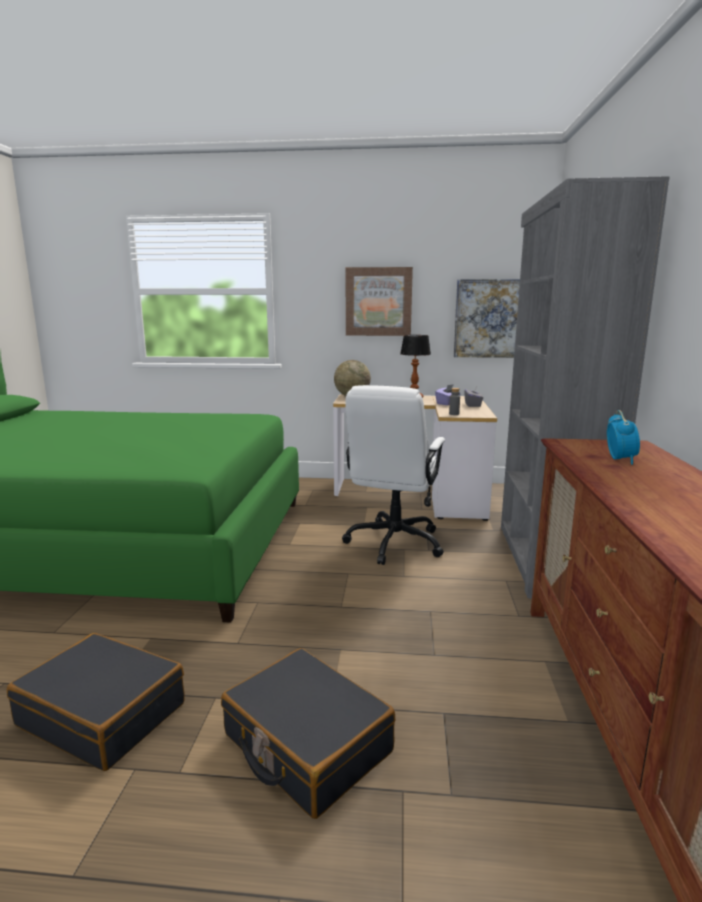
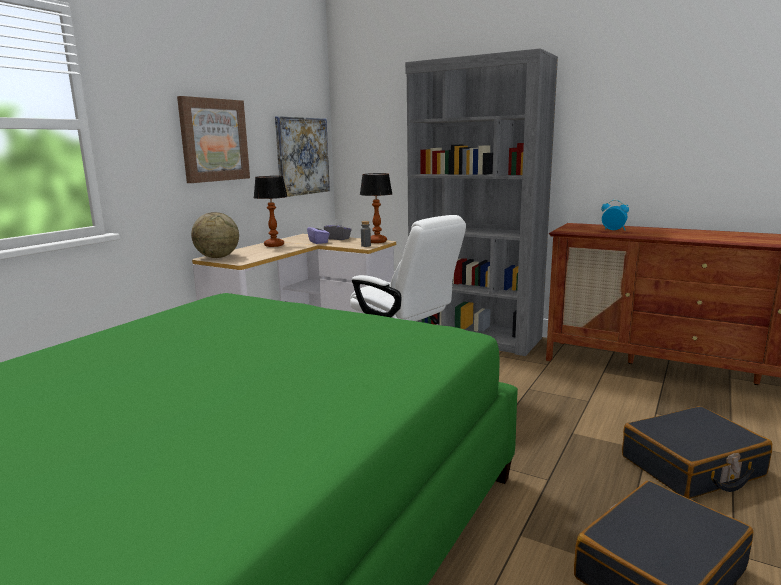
camera: 65 degrees left, 0 degrees up
none -> table lamp [360,173,392,243]

